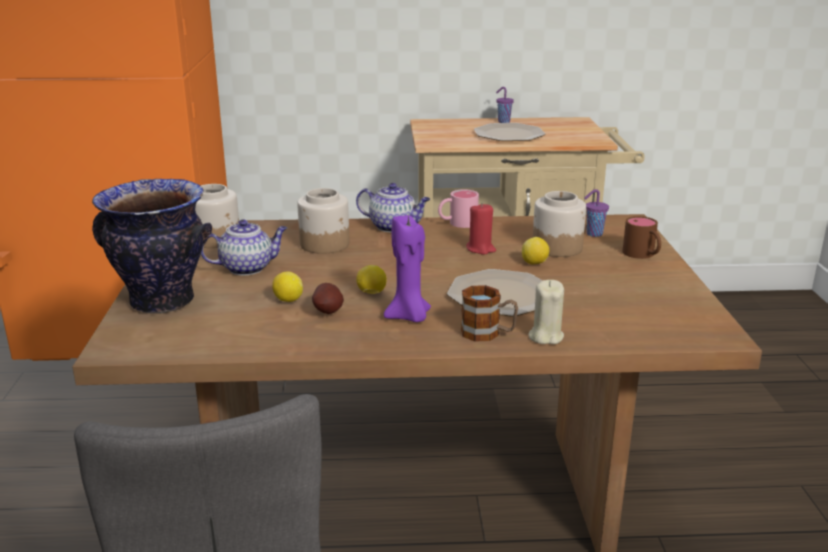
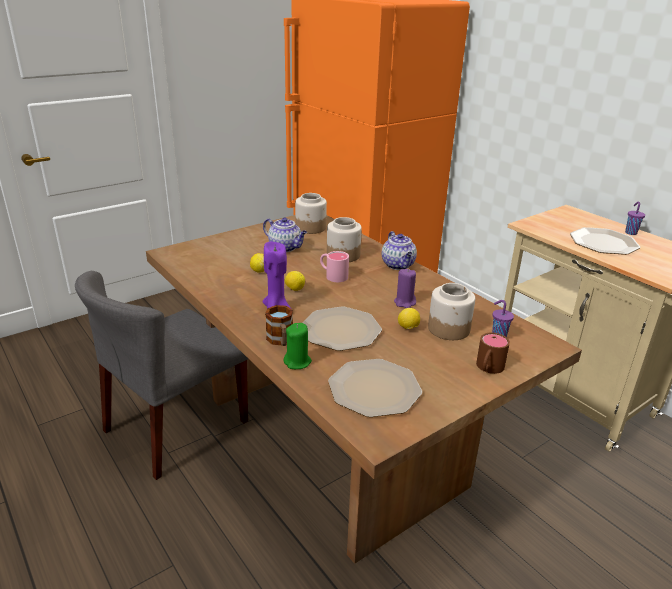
camera: 55 degrees right, 5 degrees up
vase [92,179,212,314] -> none
potato [312,283,344,314] -> none
pink mug [438,189,479,228] -> pink mug moved to [320,251,349,282]
red candle [466,203,496,255] -> purple candle [394,269,416,308]
beige candle [528,280,564,344] -> green candle [284,323,312,369]
none -> plate [328,359,422,417]

